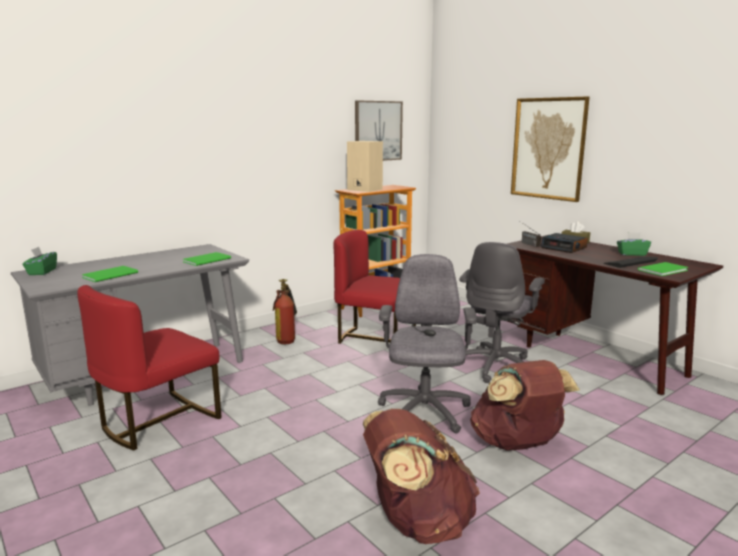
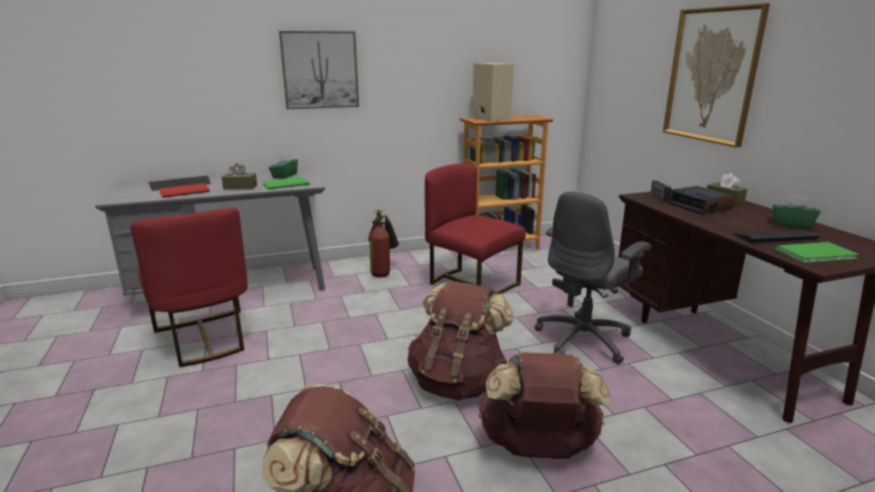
camera: 20 degrees right, 5 degrees up
green tissue box [22,247,57,275] -> green tissue box moved to [269,153,298,179]
red chair [77,285,221,451] -> red chair turned 90 degrees counterclockwise [130,208,248,367]
green book [82,266,138,282] -> red book [159,183,210,198]
picture [355,100,403,161] -> picture moved to [279,31,359,109]
grey office chair [378,254,477,433] -> brown backpack [408,281,514,400]
none -> keyboard [148,176,211,191]
none -> brown tissue box [222,163,257,190]

